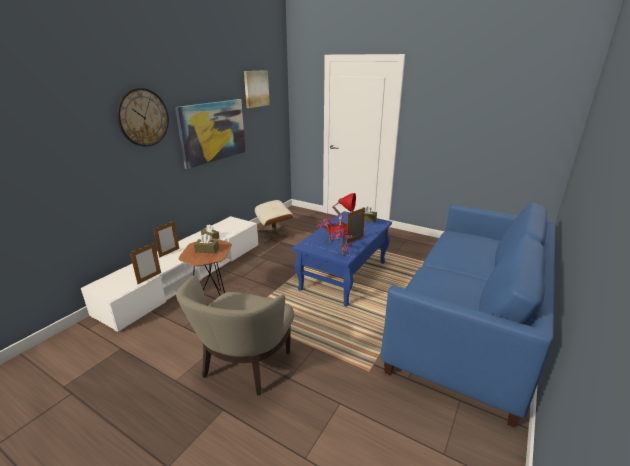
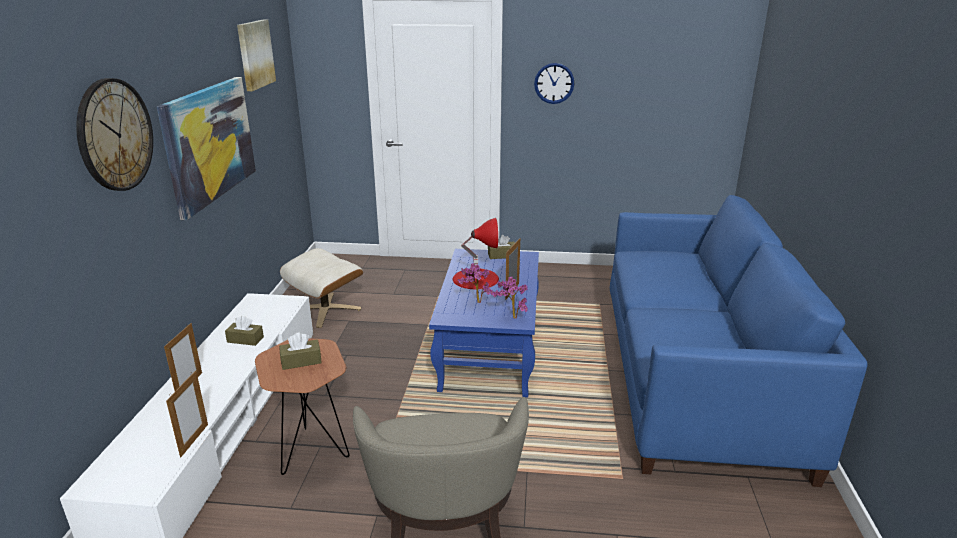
camera: 25 degrees left, 0 degrees up
none -> wall clock [534,63,574,104]

